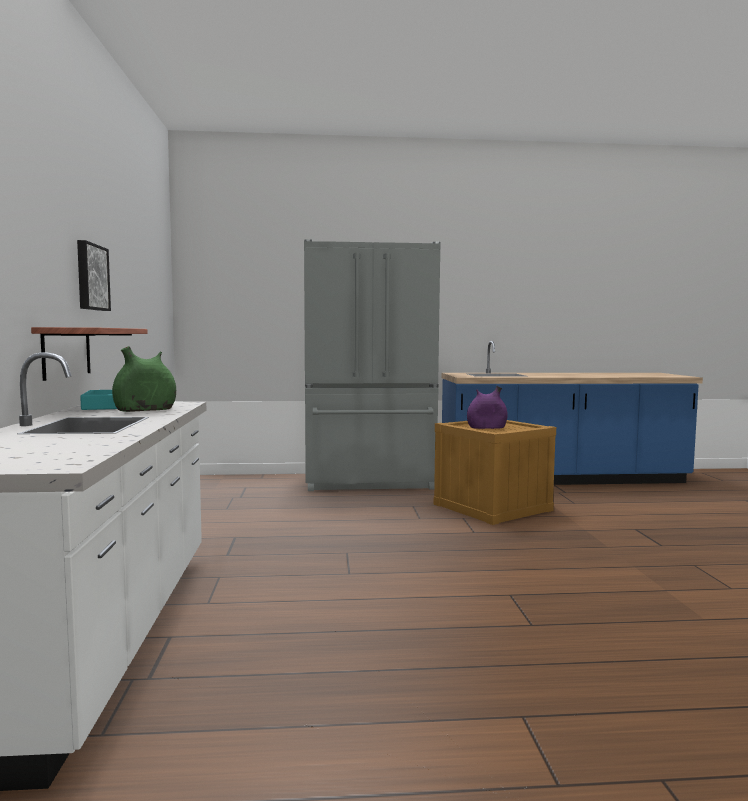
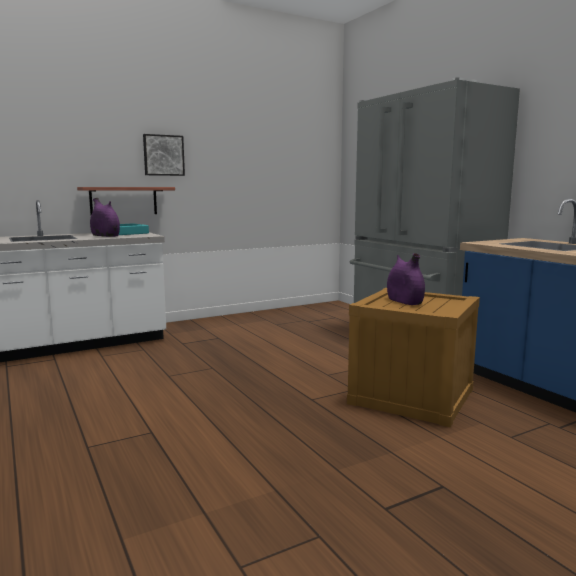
camera: 65 degrees right, 5 degrees up
green vase [112,346,176,412] -> purple vase [90,198,120,237]

